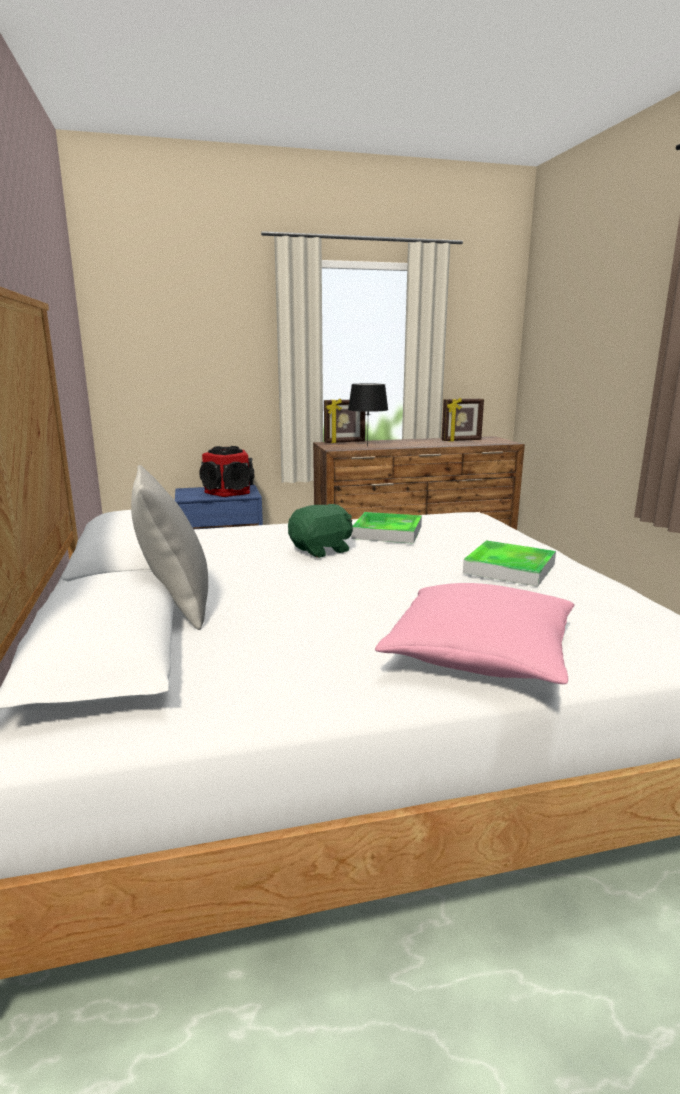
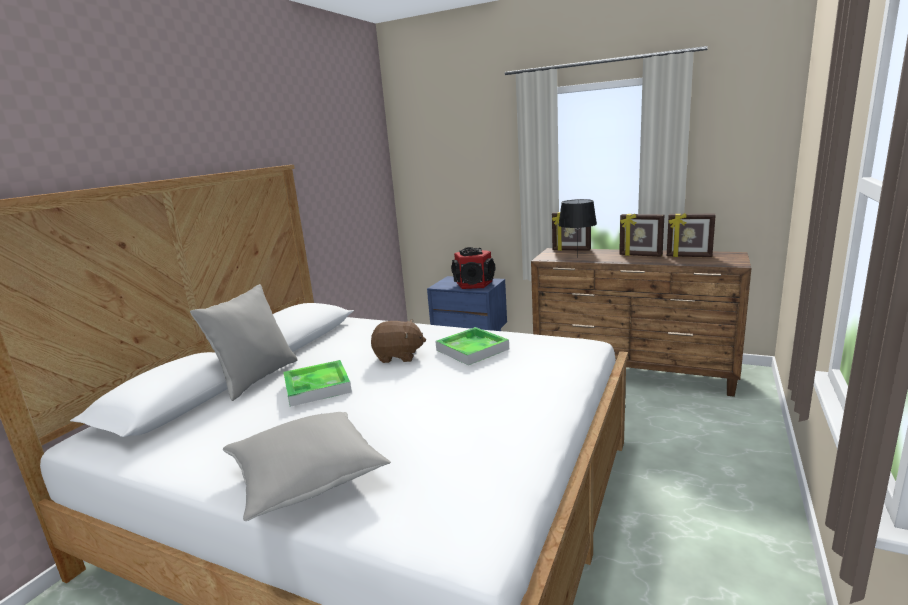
camera: 40 degrees right, 0 degrees up
green plush toy [288,504,353,558] -> brown plush toy [371,320,426,363]
pink pillow [375,583,574,684] -> grey pillow [223,412,391,521]
tray [463,540,556,587] -> tray moved to [284,360,352,407]
none -> picture frame [619,214,664,257]

